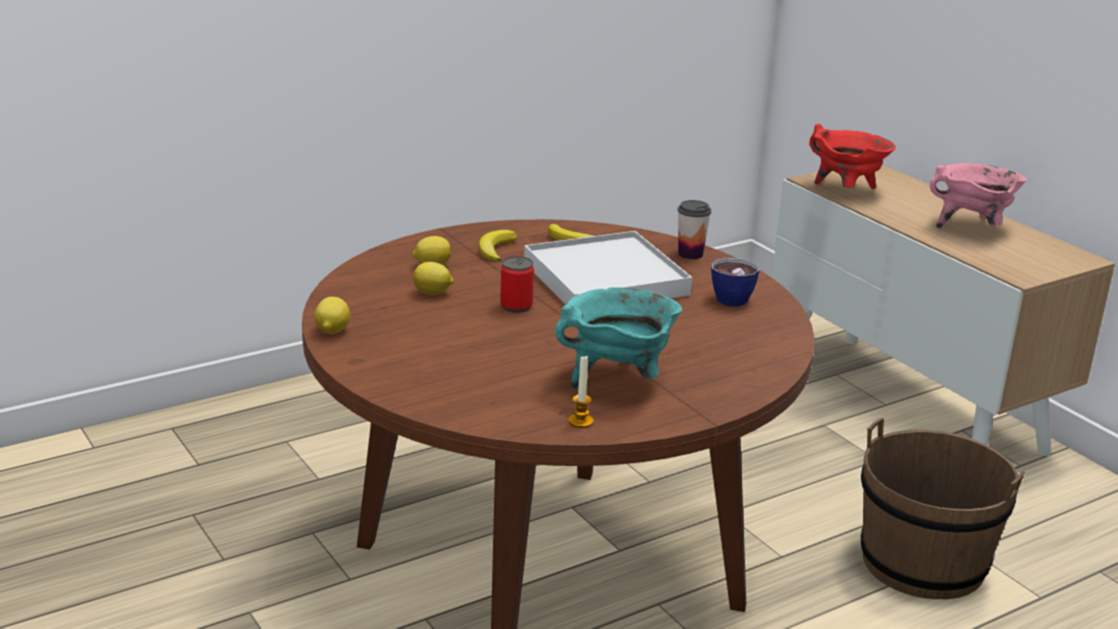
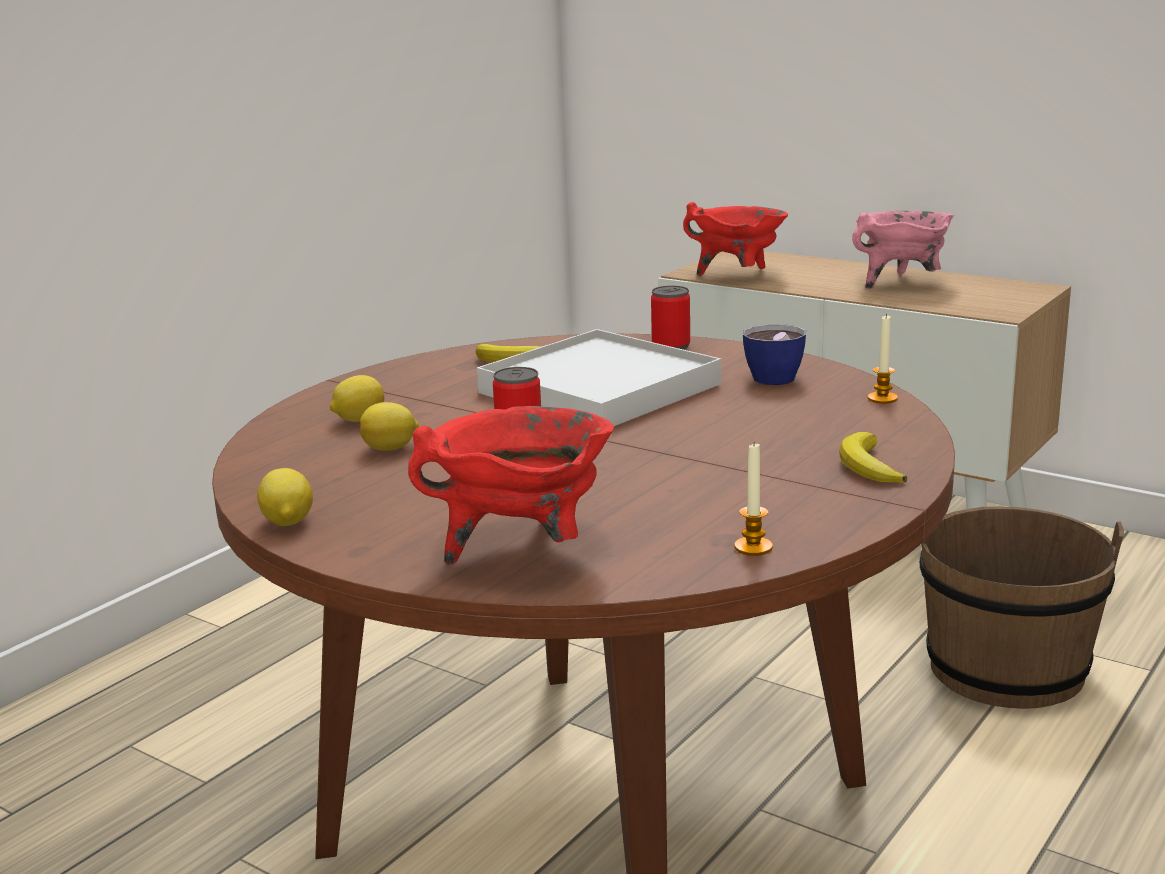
camera: 20 degrees left, 5 degrees down
banana [479,230,517,262] -> banana moved to [840,432,907,483]
turquoise cooking pot [555,287,682,389] -> none
cup [678,200,711,259] -> can [651,286,690,349]
none -> red cooking pot [408,406,614,564]
none -> candle [868,314,898,404]

